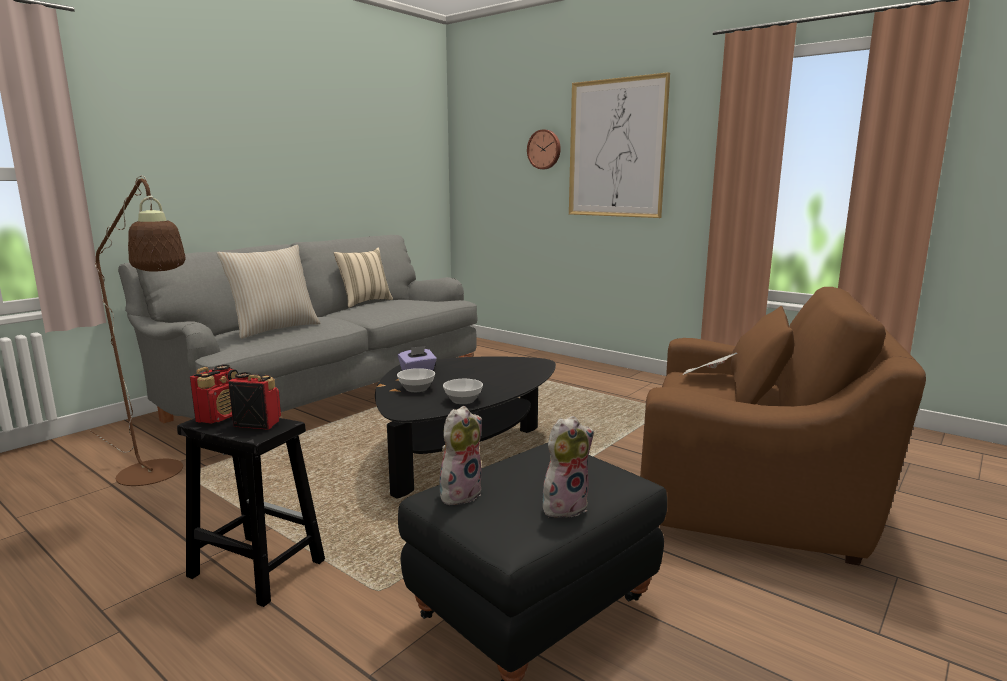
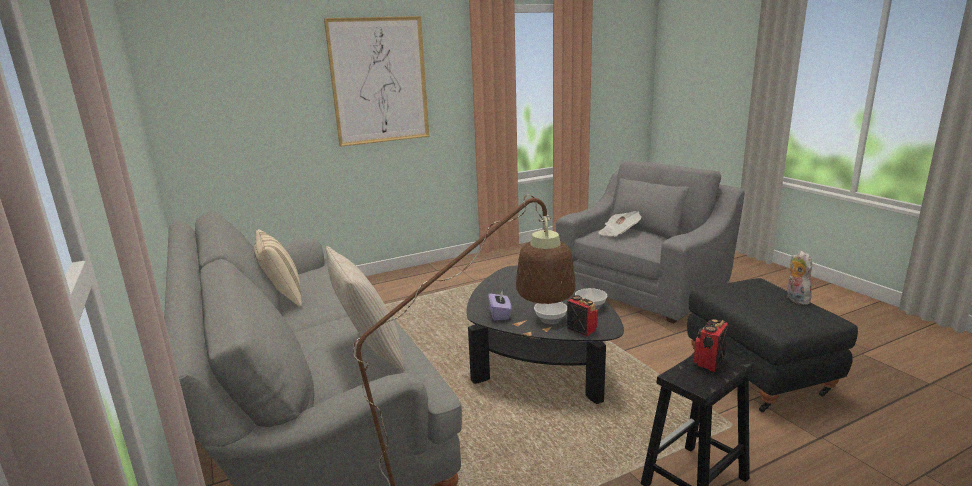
camera: 65 degrees left, 5 degrees up
radio [190,364,238,424] -> radio moved to [567,295,598,336]
plush toy [439,406,482,505] -> none
wall clock [527,129,561,169] -> none
brown armchair [640,287,926,566] -> grey armchair [556,161,745,323]

